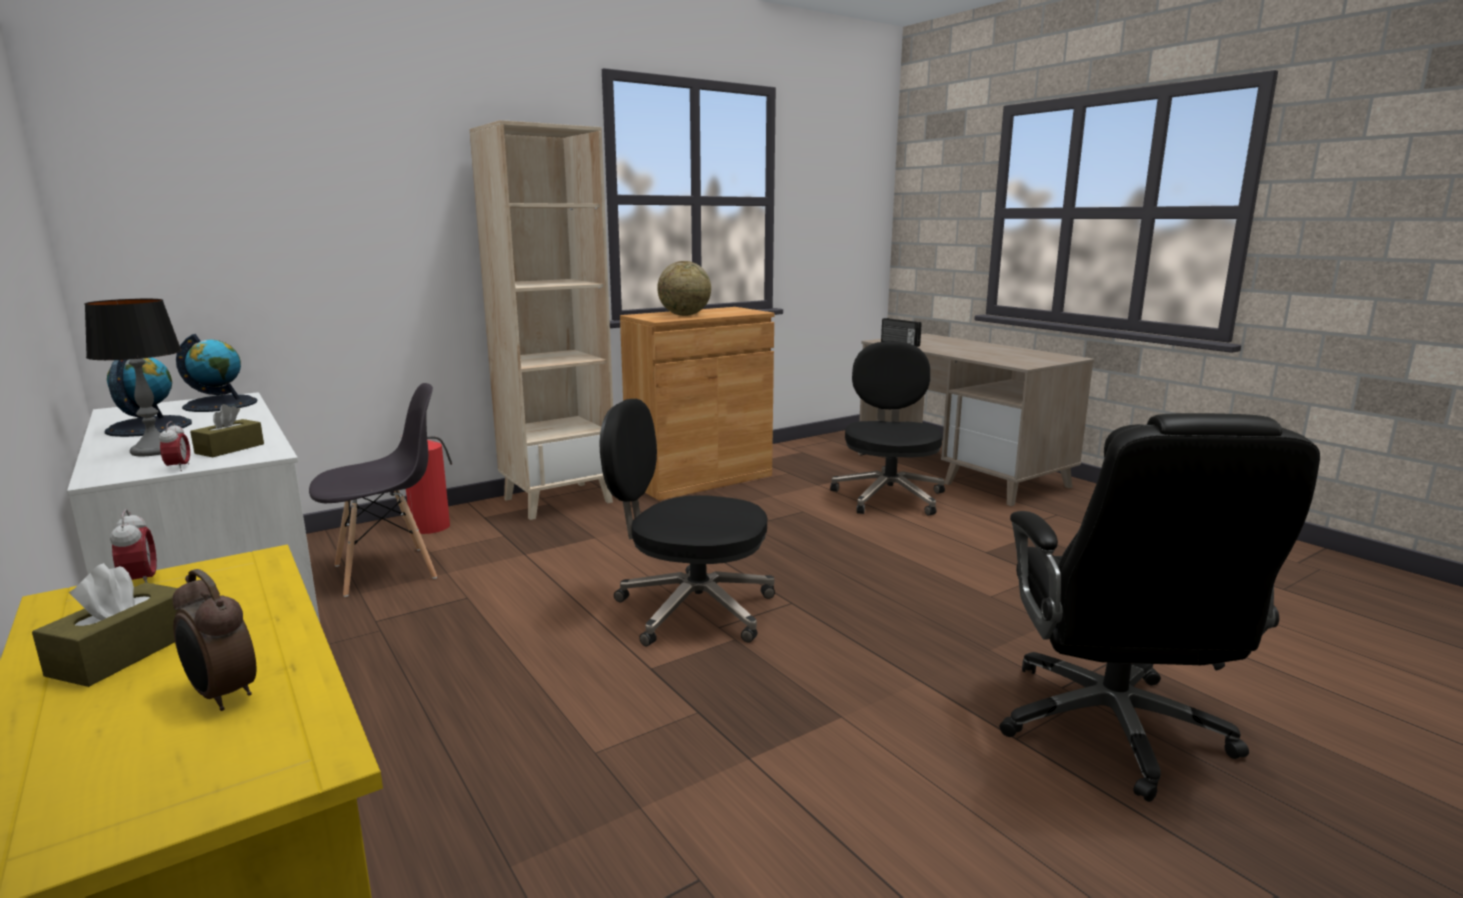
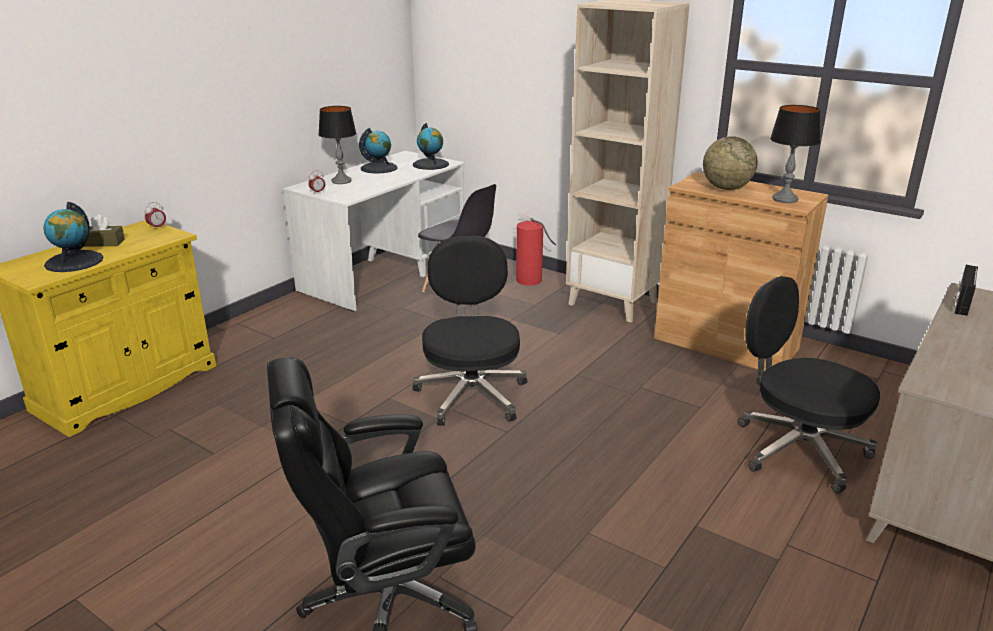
camera: 70 degrees right, 10 degrees up
alarm clock [173,569,256,711] -> globe [43,202,104,272]
brown tissue box [190,404,264,457] -> none
black office chair [830,342,945,516] -> black office chair turned 120 degrees counterclockwise [738,276,880,494]
none -> table lamp [770,105,821,203]

